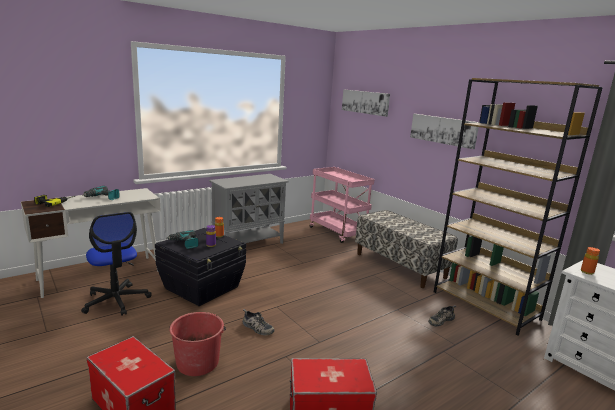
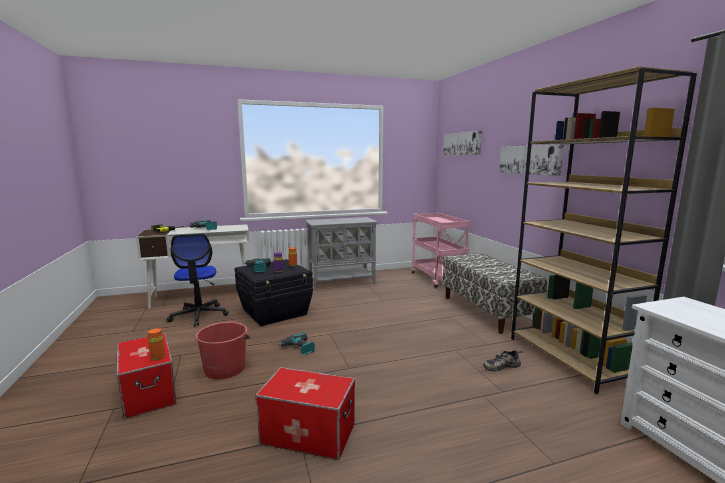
camera: 20 degrees right, 5 degrees down
shoe [242,309,274,336] -> power drill [277,332,315,355]
orange bottle [581,247,600,275] -> orange bottle moved to [148,328,165,360]

